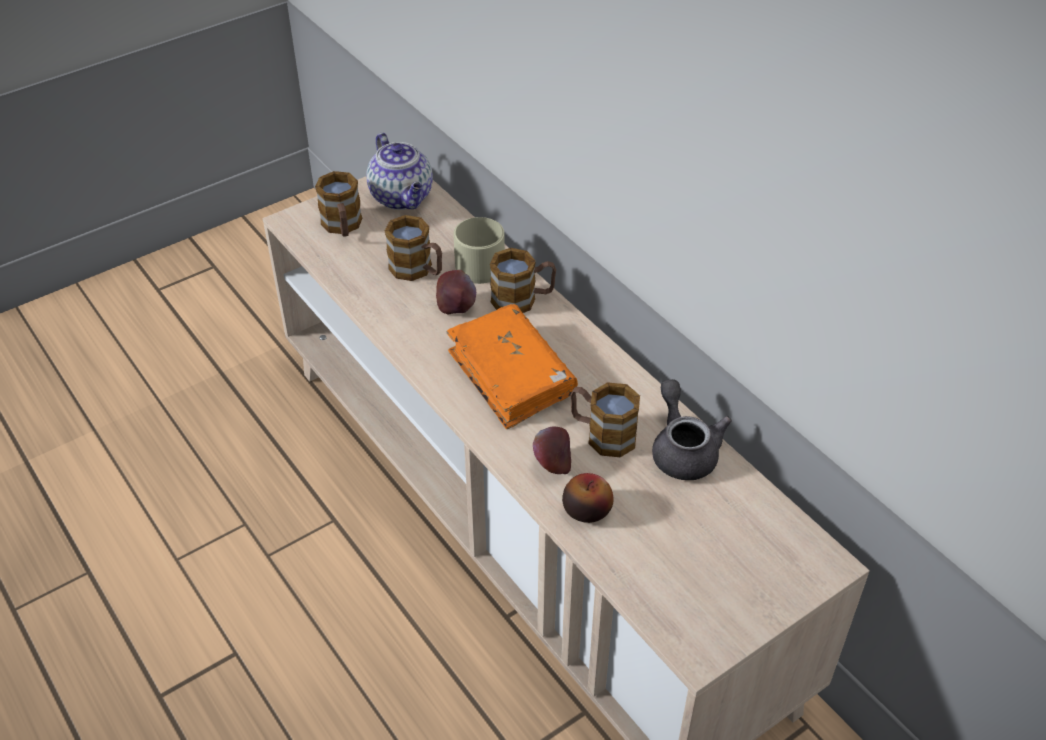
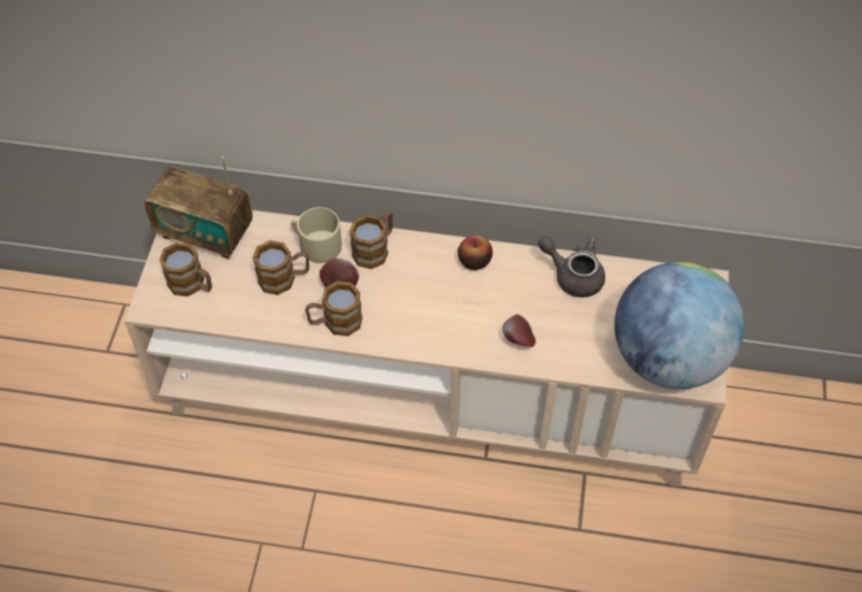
camera: 45 degrees left, 10 degrees up
teapot [366,133,433,210] -> radio [144,157,253,259]
orange book [446,304,578,429] -> none
apple [562,473,614,523] -> apple moved to [458,236,493,270]
mug [571,382,640,457] -> mug moved to [305,281,362,336]
none -> globe [614,262,745,389]

